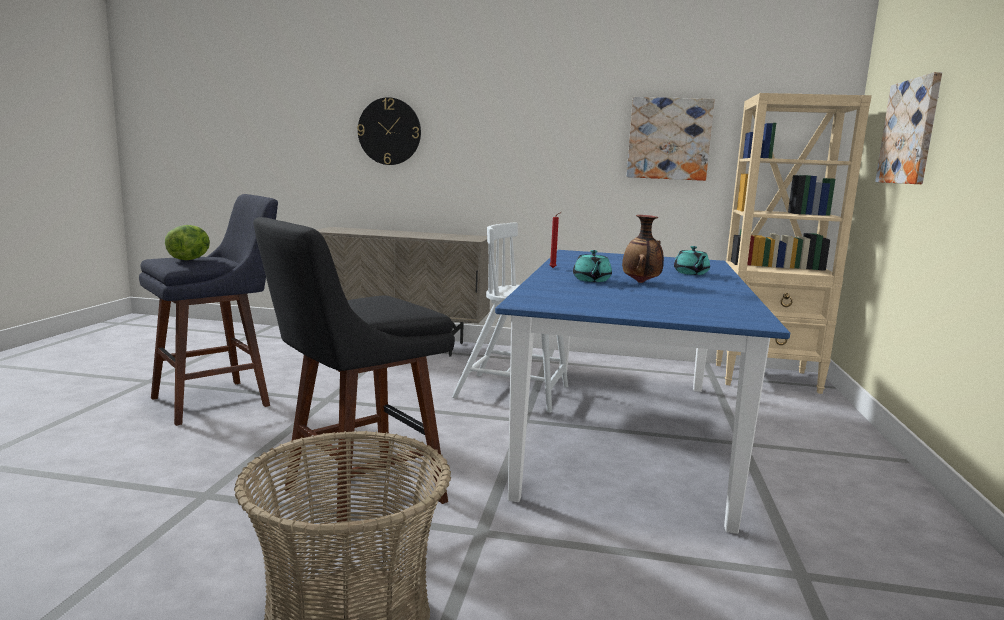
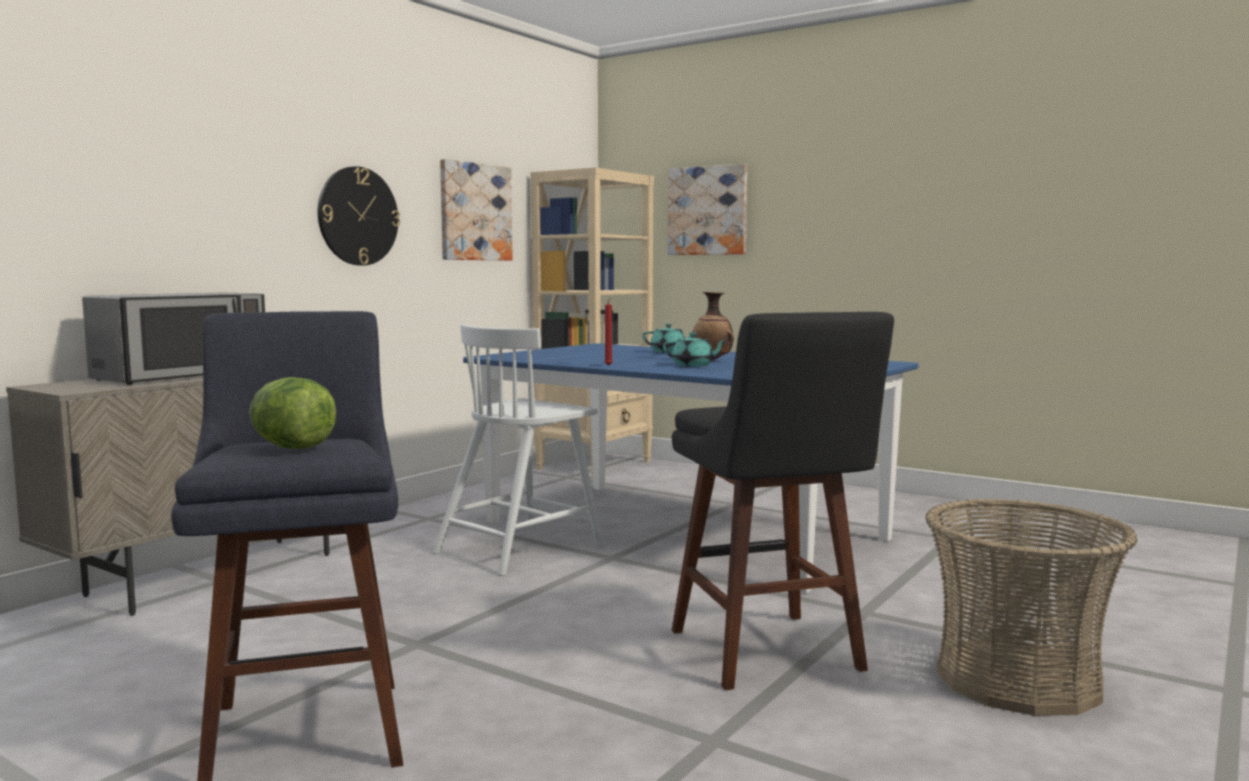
camera: 65 degrees left, 5 degrees down
wall clock [357,97,421,165] -> wall clock moved to [318,166,400,266]
none -> microwave [82,293,265,384]

